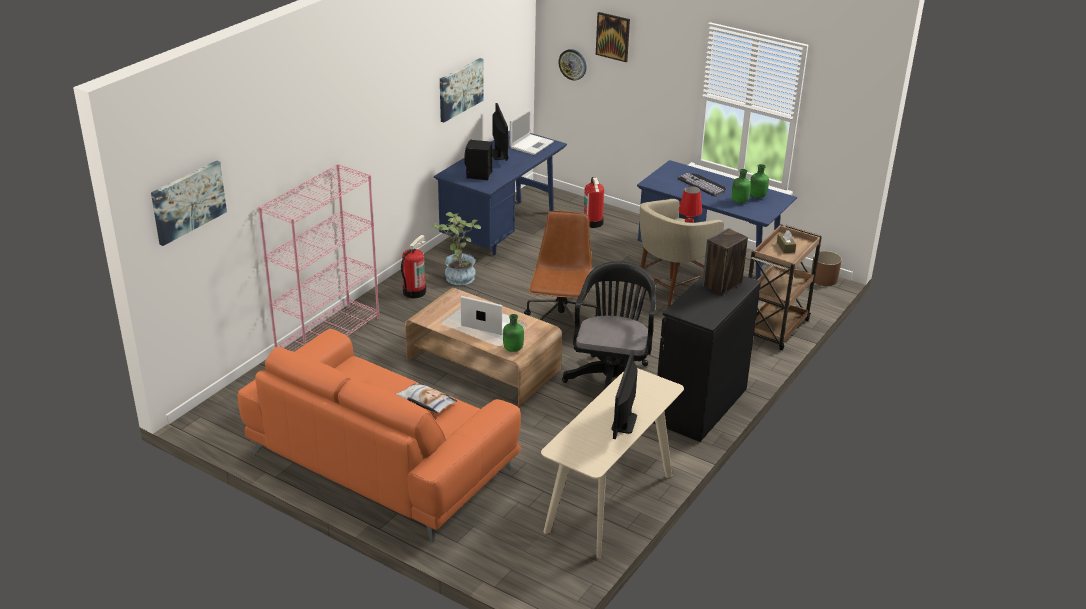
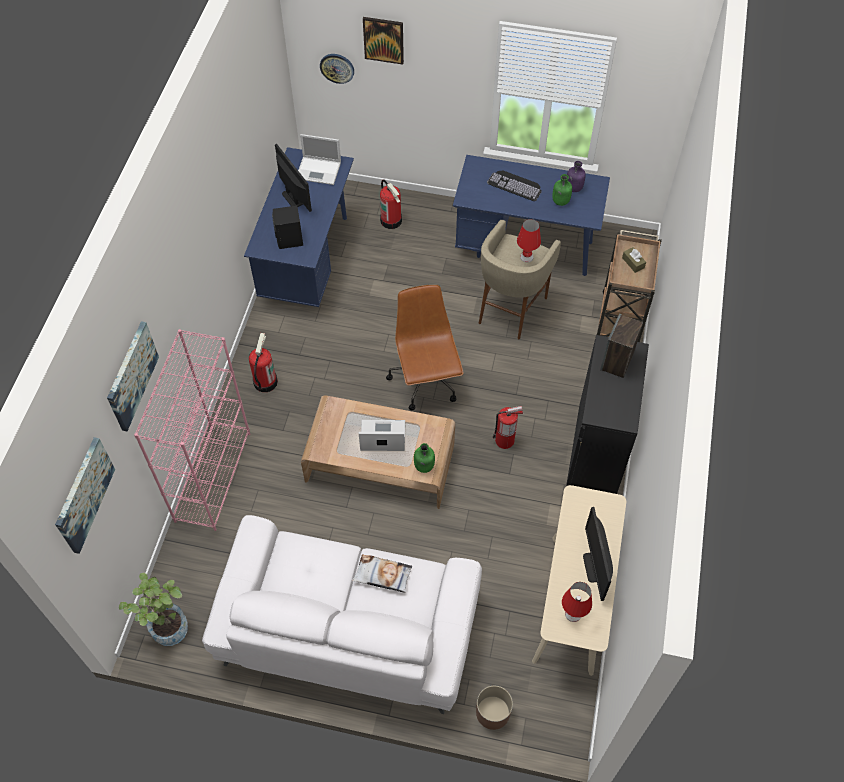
camera: 20 degrees left, 25 degrees up
orange sofa [237,329,521,543] -> white sofa [202,515,482,714]
potted plant [431,212,481,285] -> potted plant moved to [119,572,188,646]
picture [440,58,484,123] -> picture moved to [107,321,159,431]
laptop [510,109,554,155] -> laptop turned 90 degrees clockwise [298,134,341,185]
black office chair [562,261,656,390] -> fire extinguisher [492,406,523,449]
green bottle [750,164,769,198] -> purple bottle [567,161,586,192]
brown planter [811,251,842,286] -> brown planter moved to [476,686,513,730]
none -> red table lamp [562,582,592,622]

